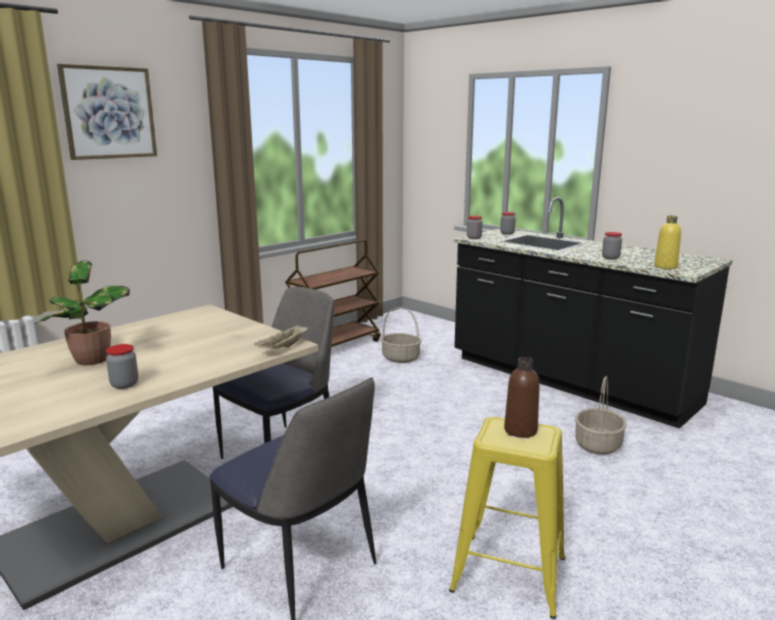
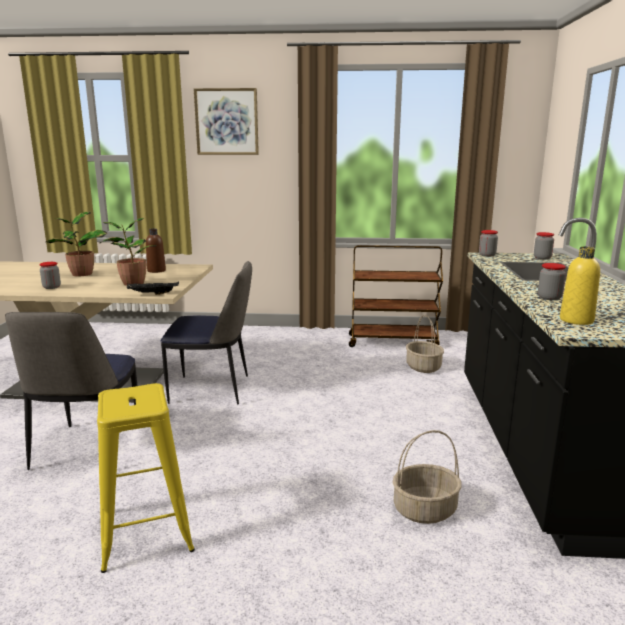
camera: 50 degrees right, 0 degrees up
beige tray [254,324,308,348] -> black tray [127,281,179,295]
brown bottle [504,357,540,438] -> brown bottle moved to [146,229,166,273]
none -> potted plant [100,218,157,286]

